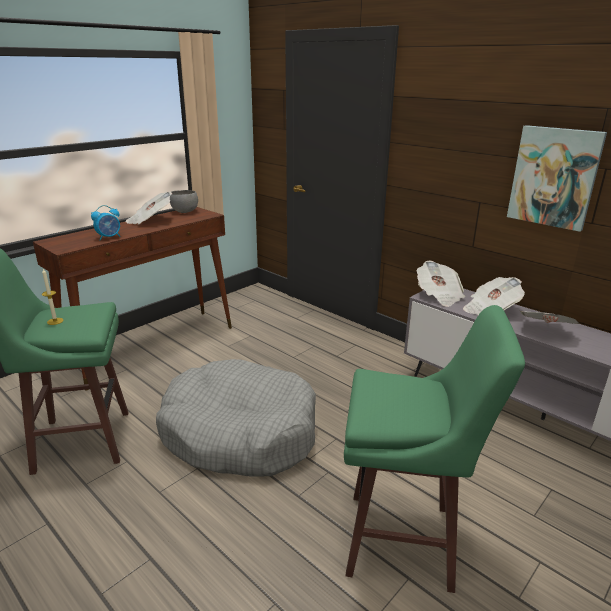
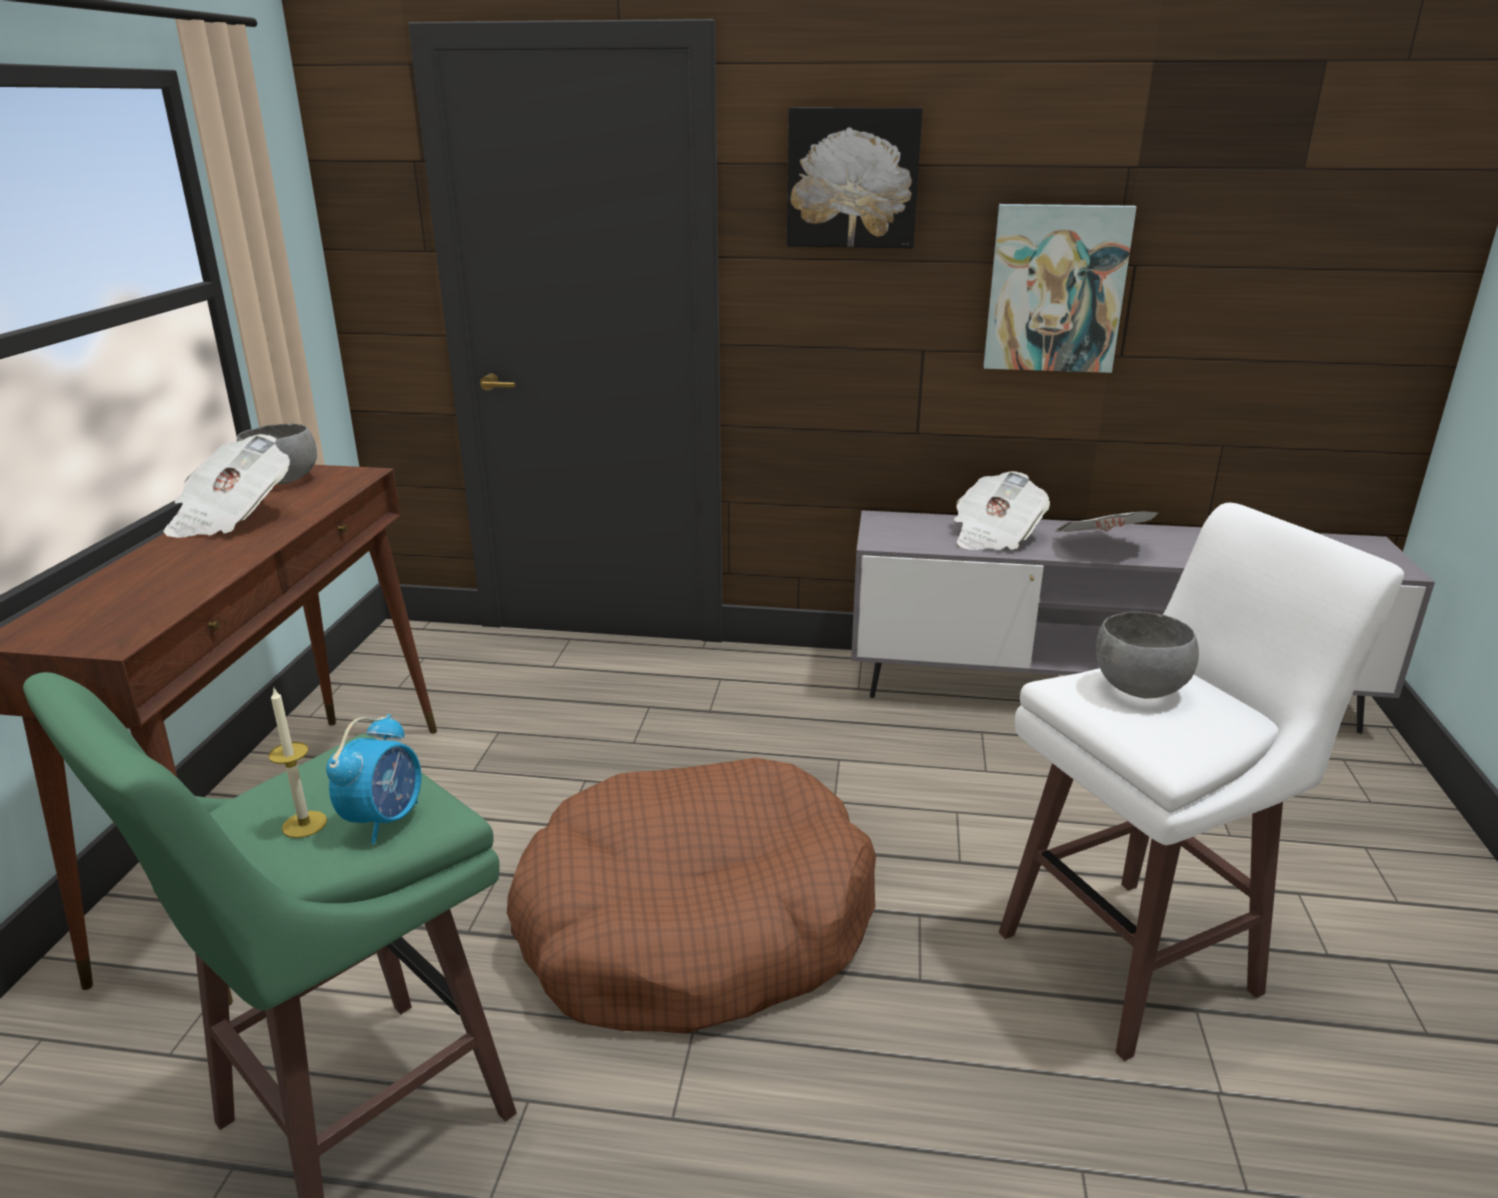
camera: 35 degrees left, 0 degrees up
alarm clock [91,205,121,241] -> alarm clock moved to [326,714,421,844]
grey dog bed [156,359,316,477] -> brown dog bed [507,758,876,1034]
green stool [344,305,525,593] -> white stool [999,503,1404,1061]
newspaper [417,261,465,307] -> none
none -> picture [787,107,923,249]
none -> grey bowl [1096,611,1199,699]

